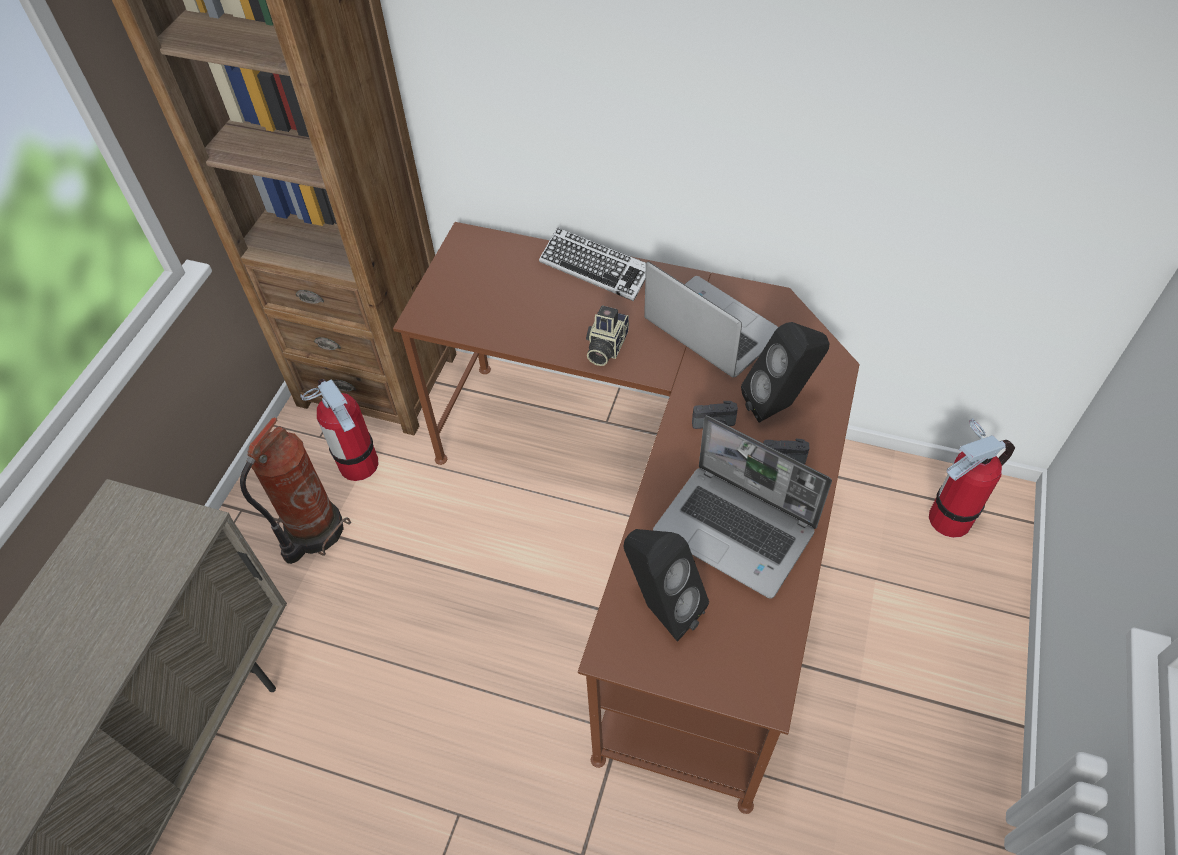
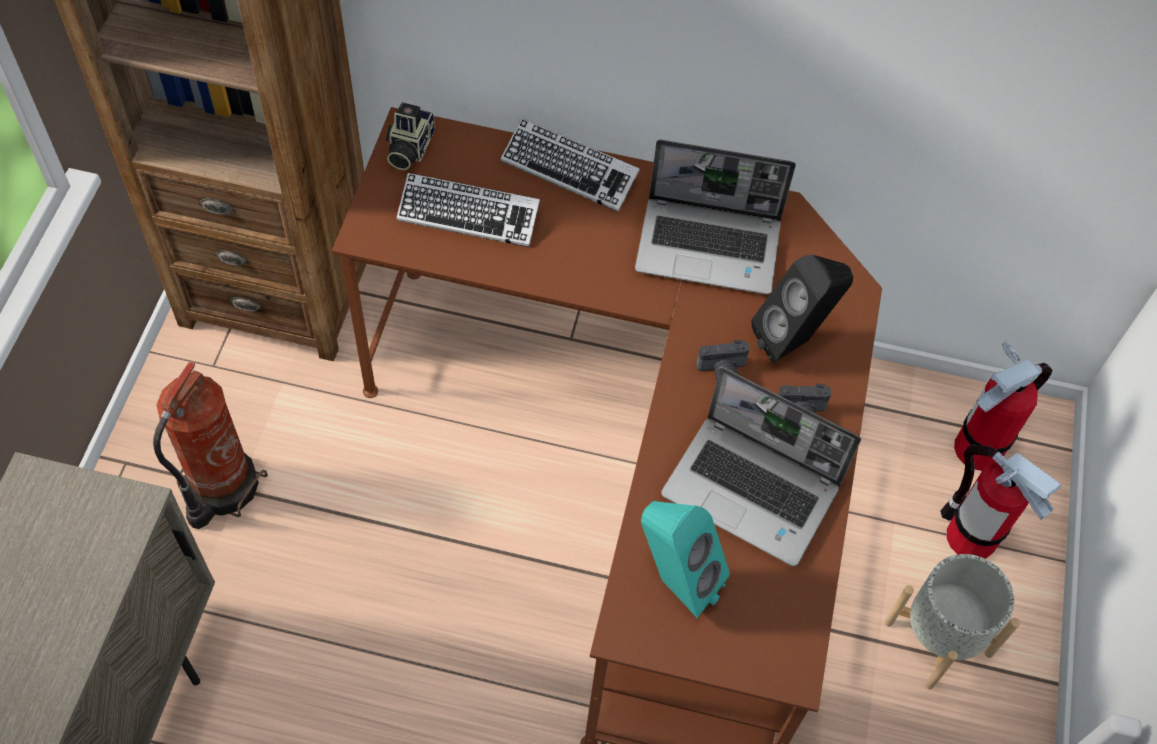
camera: 10 degrees left, 5 degrees up
fire extinguisher [300,378,379,481] -> fire extinguisher moved to [940,445,1062,559]
camera [586,305,629,366] -> camera moved to [386,102,435,170]
black speaker [623,529,709,642] -> turquoise speaker [641,501,730,618]
laptop [644,262,778,378] -> laptop turned 150 degrees clockwise [635,140,796,295]
none -> keyboard [397,173,540,247]
none -> grey planter [884,554,1020,689]

